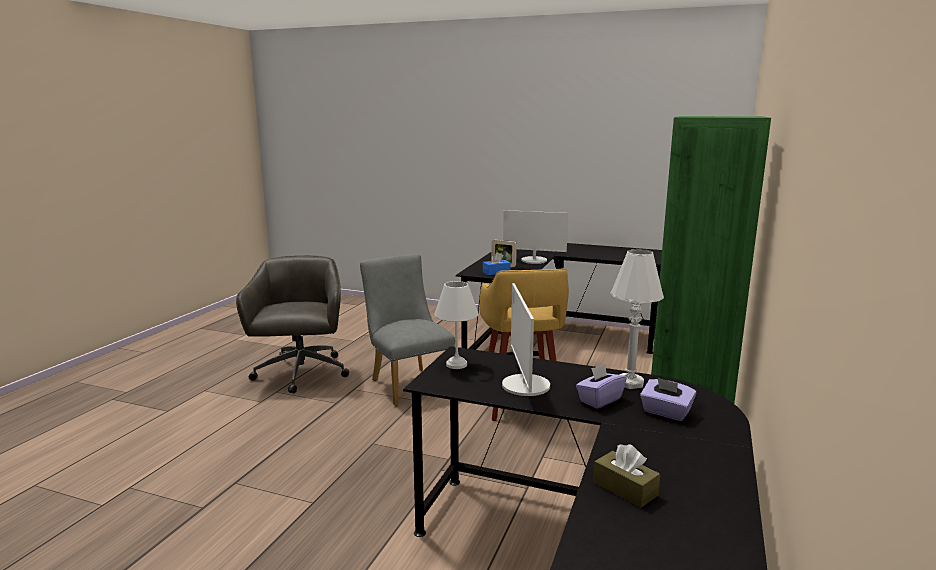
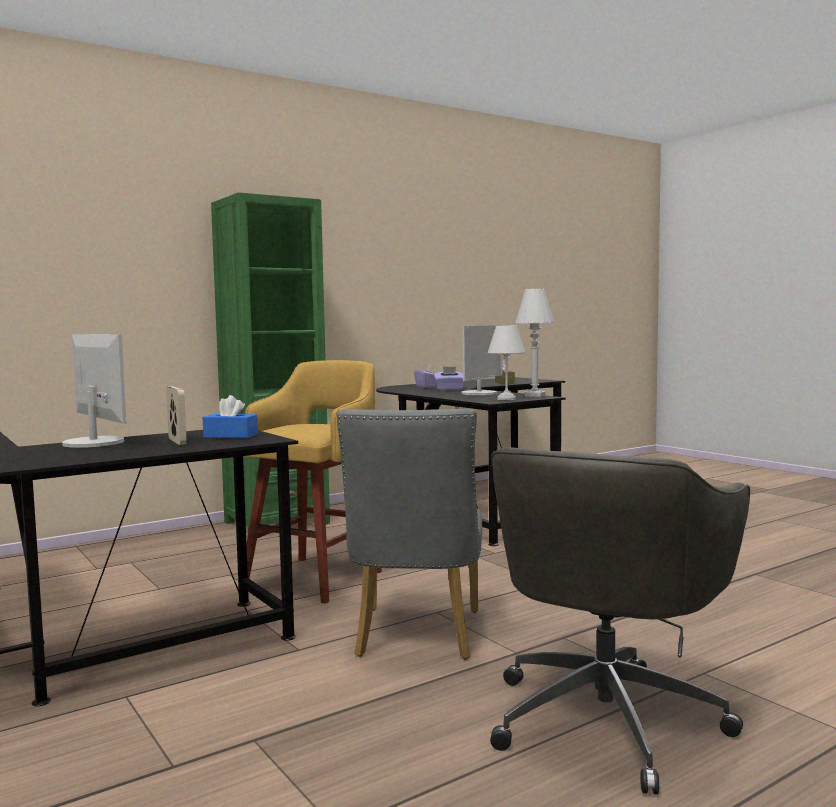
camera: 145 degrees left, 10 degrees down
white table lamp [610,249,664,389] -> white table lamp moved to [515,289,555,397]

